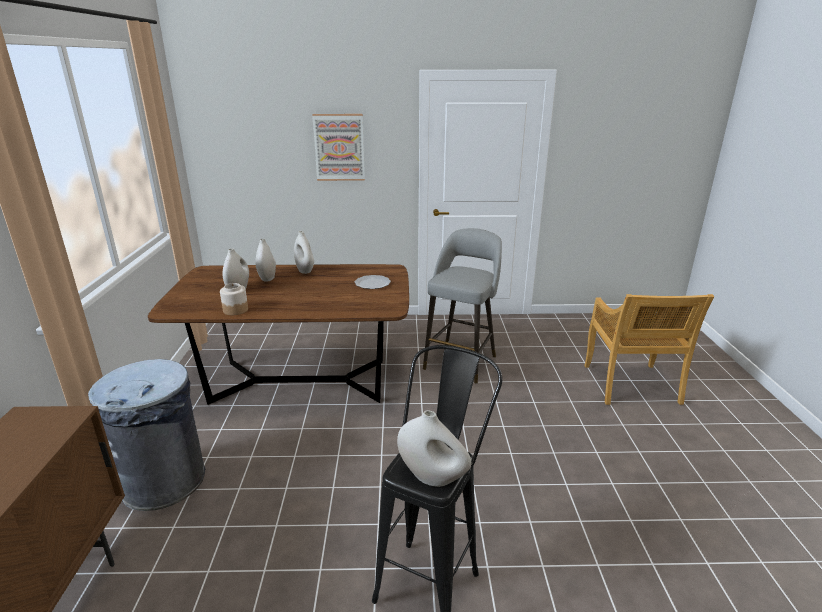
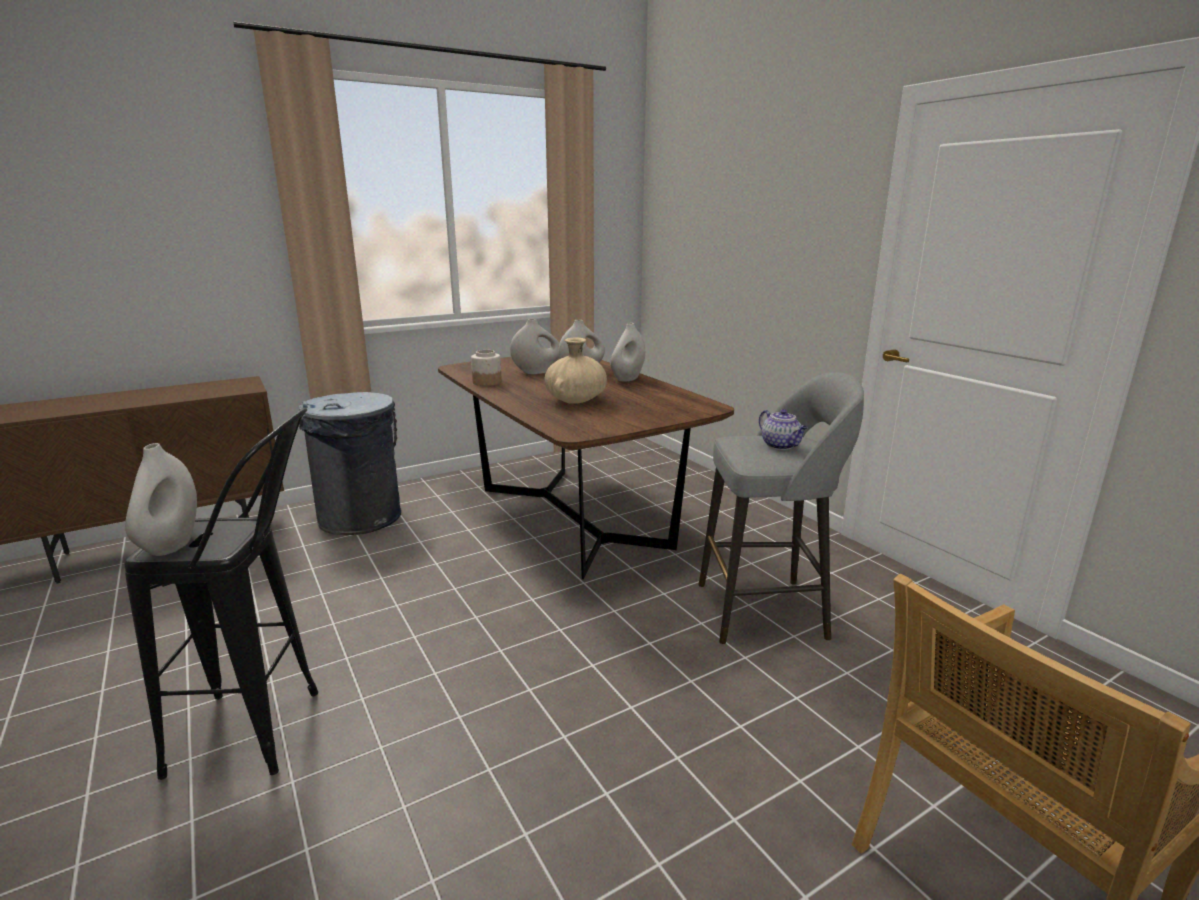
camera: 60 degrees right, 5 degrees down
picture [312,114,365,181] -> none
plate [354,275,391,289] -> none
none -> beige vase [544,338,607,404]
none -> teapot [759,409,808,450]

